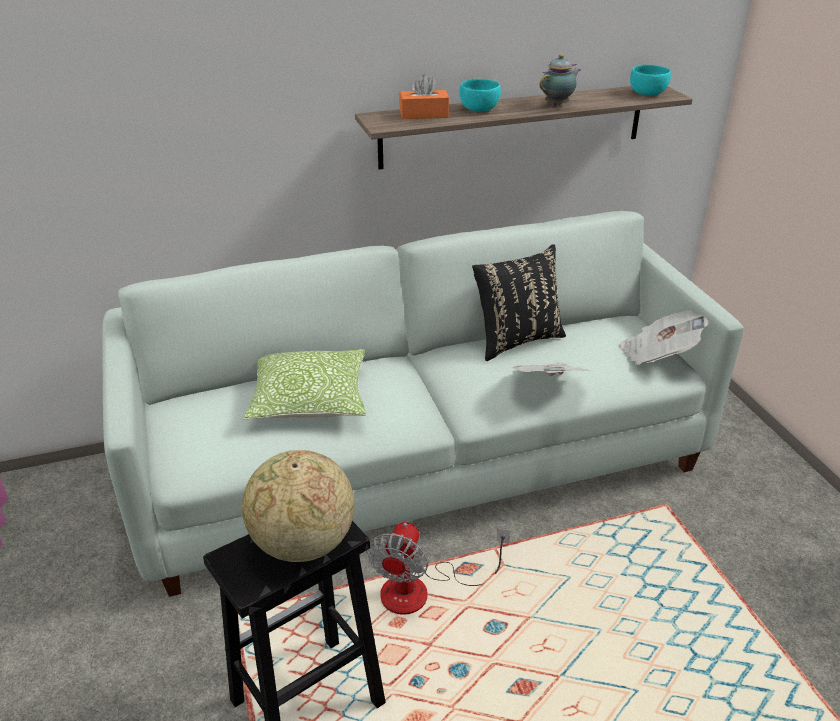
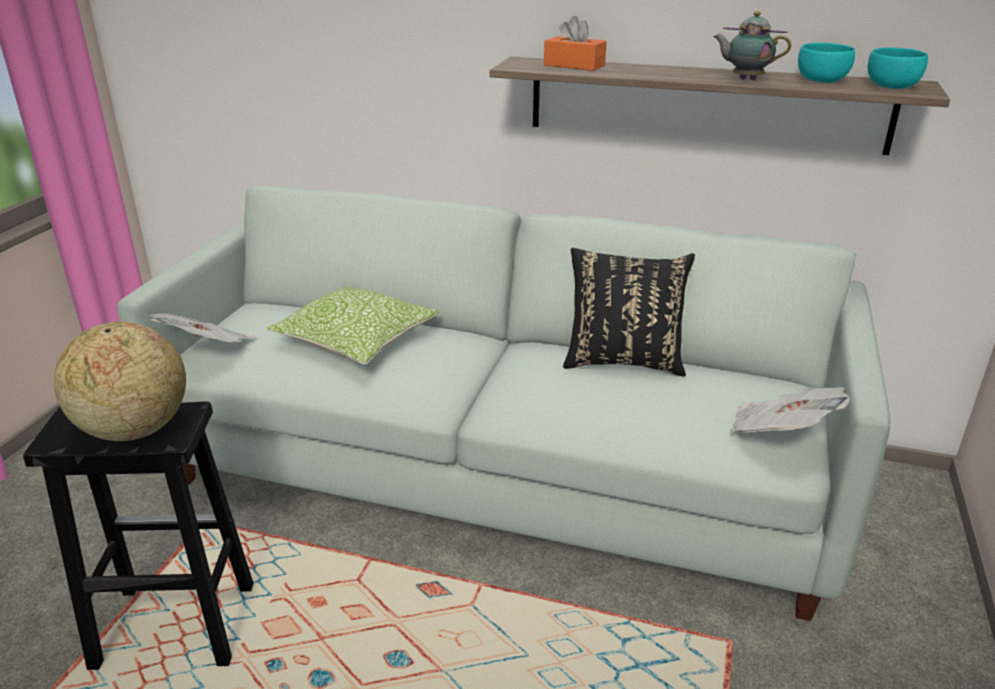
camera: 35 degrees right, 5 degrees down
fan [366,522,510,615] -> none
turquoise bowl [460,79,501,112] -> turquoise bowl moved to [798,43,855,83]
newspaper [513,363,590,376] -> newspaper moved to [150,313,254,343]
teapot [539,54,581,106] -> teapot turned 150 degrees counterclockwise [713,11,791,80]

